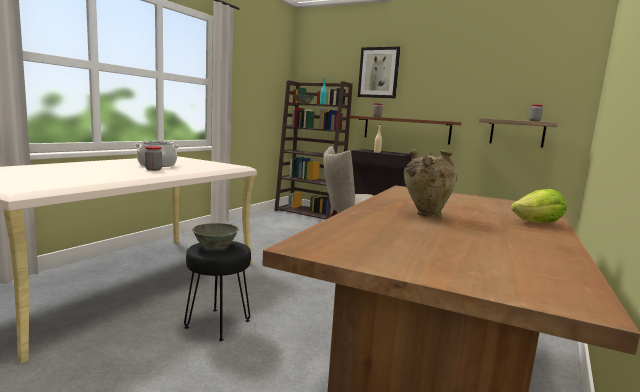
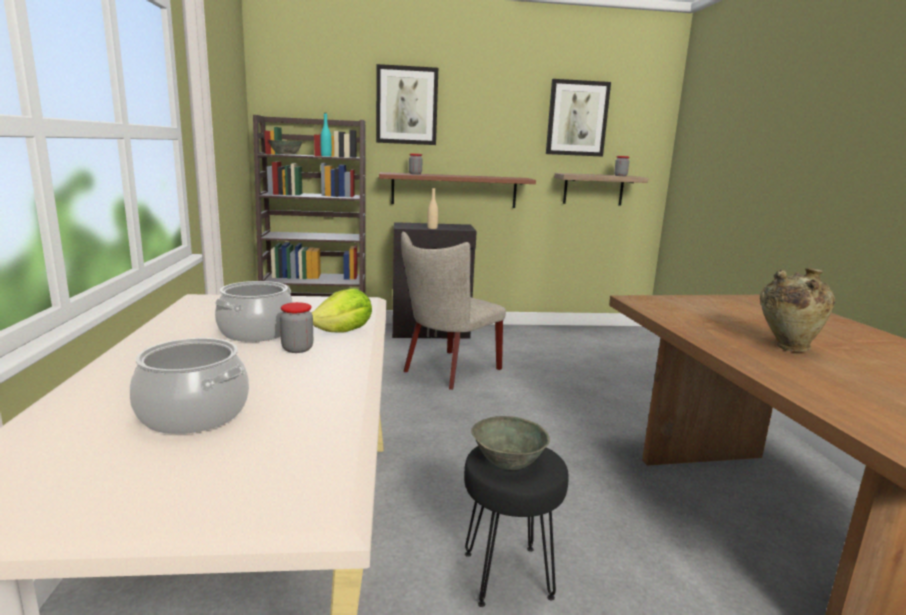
camera: 35 degrees left, 5 degrees up
lettuce [511,189,567,223] -> lettuce moved to [312,288,372,332]
none -> cooking pot [130,338,249,434]
none -> picture [546,79,611,157]

